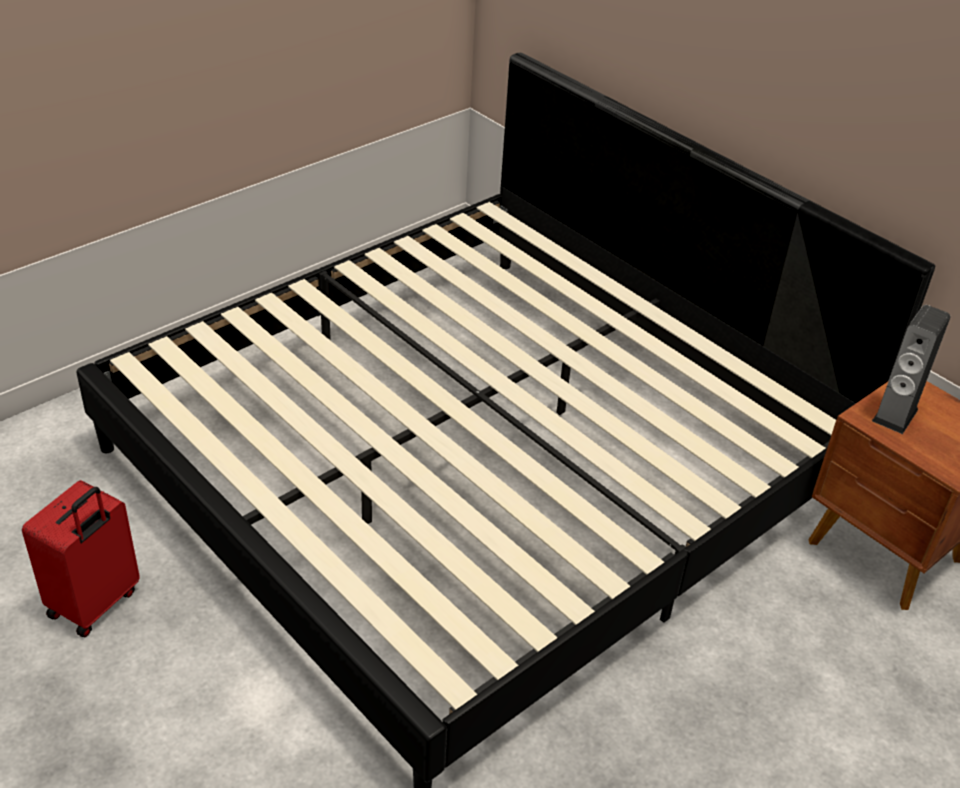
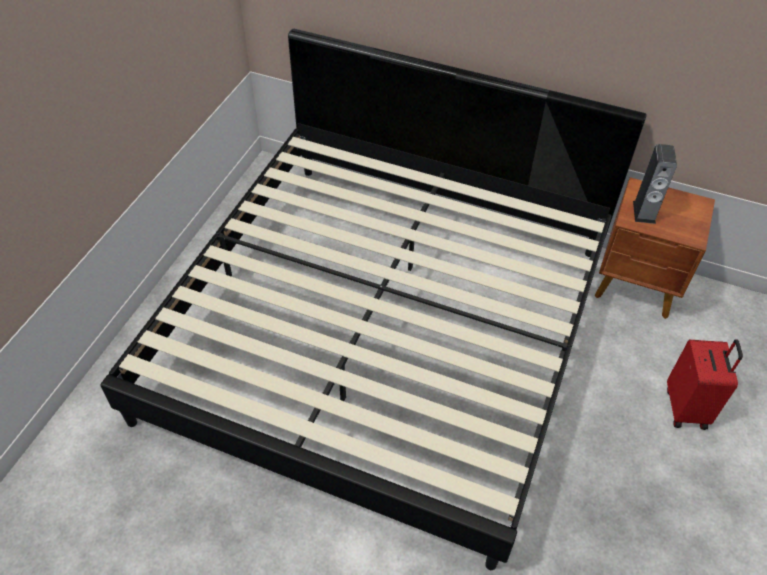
camera: 25 degrees left, 10 degrees up
red suitcase [22,480,140,637] -> red suitcase moved to [667,339,743,430]

